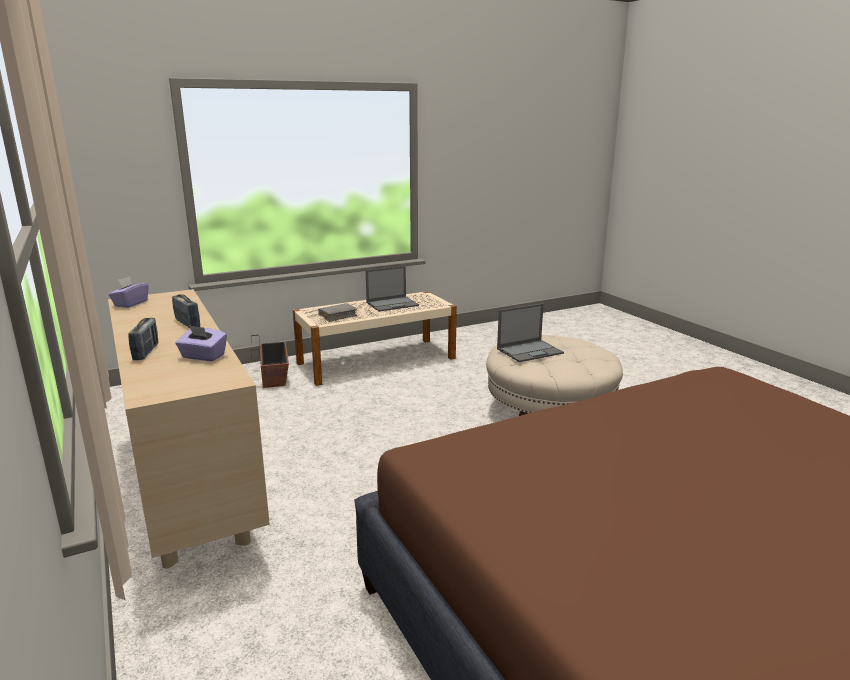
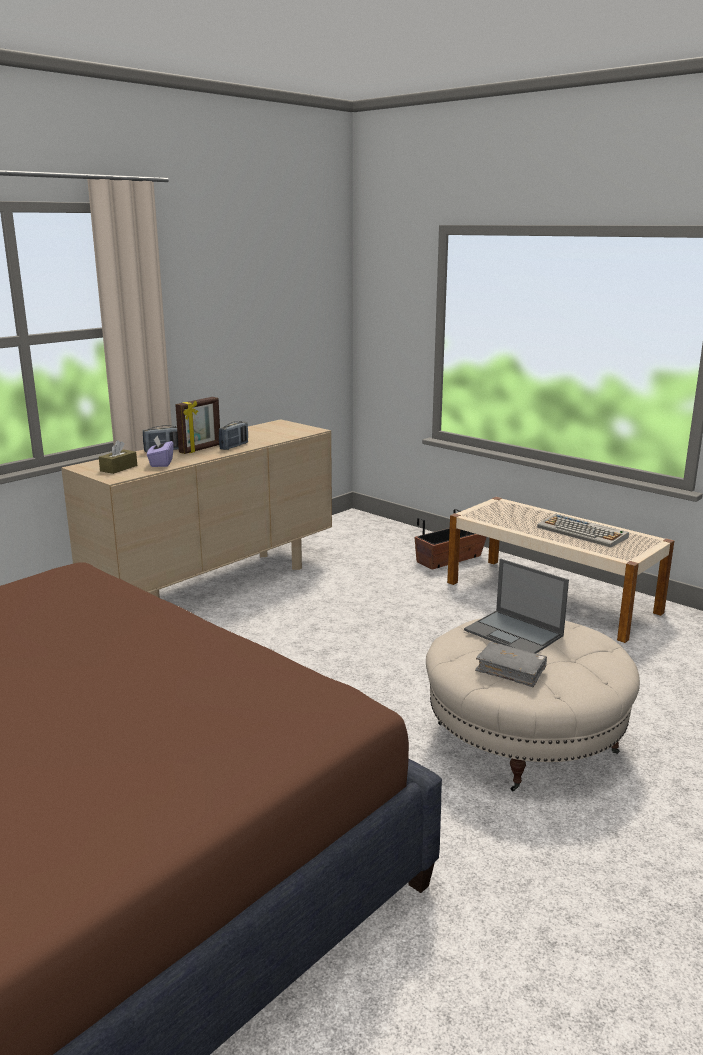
camera: 70 degrees right, 0 degrees up
purple tissue box [109,276,149,308] -> none
grey book [318,303,357,322] -> grey book moved to [475,642,547,687]
laptop [366,266,419,312] -> keyboard [537,514,629,547]
none -> brown tissue box [99,440,137,474]
none -> picture frame [175,397,220,454]

